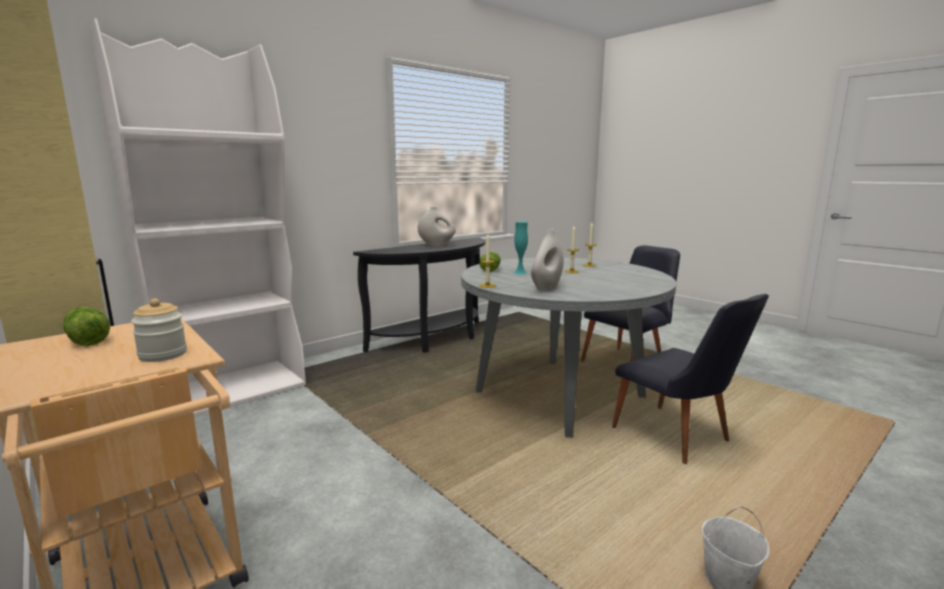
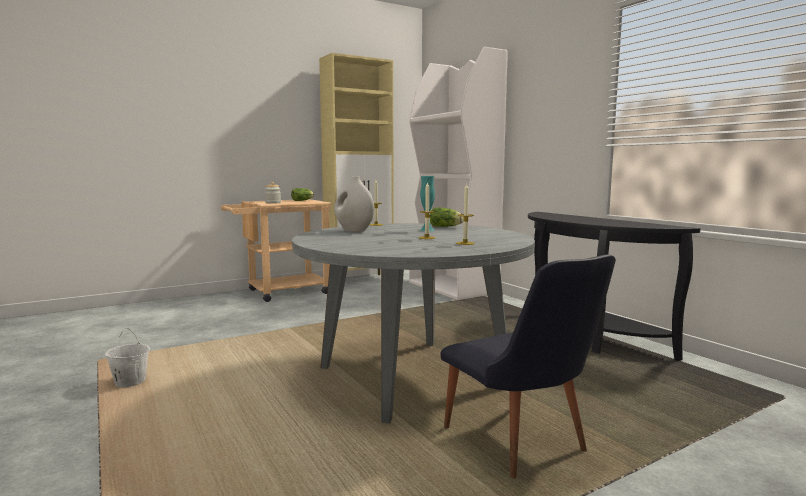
camera: 100 degrees right, 5 degrees down
white vase [418,207,456,246] -> none
black chair [612,294,769,464] -> none

